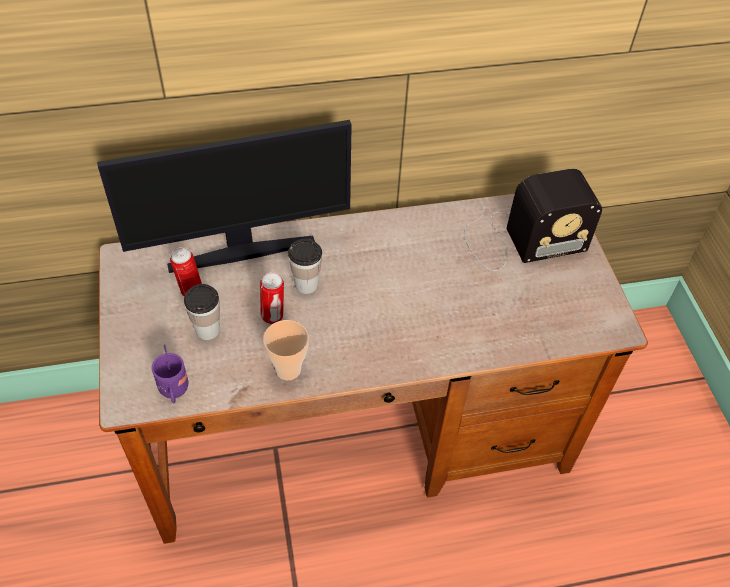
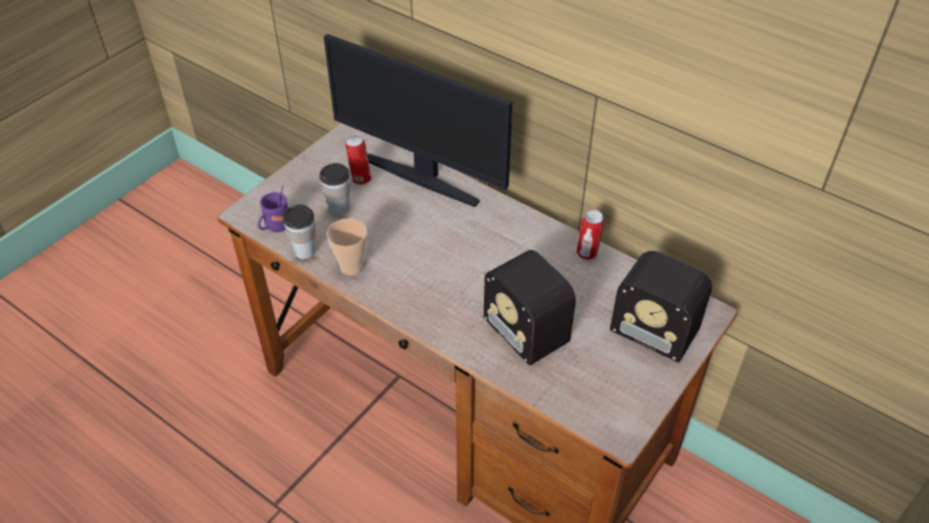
camera: 50 degrees right, 5 degrees down
can [260,272,284,324] -> can moved to [577,209,604,260]
cup [288,239,322,294] -> cup moved to [283,204,316,259]
none -> radio [461,250,576,365]

